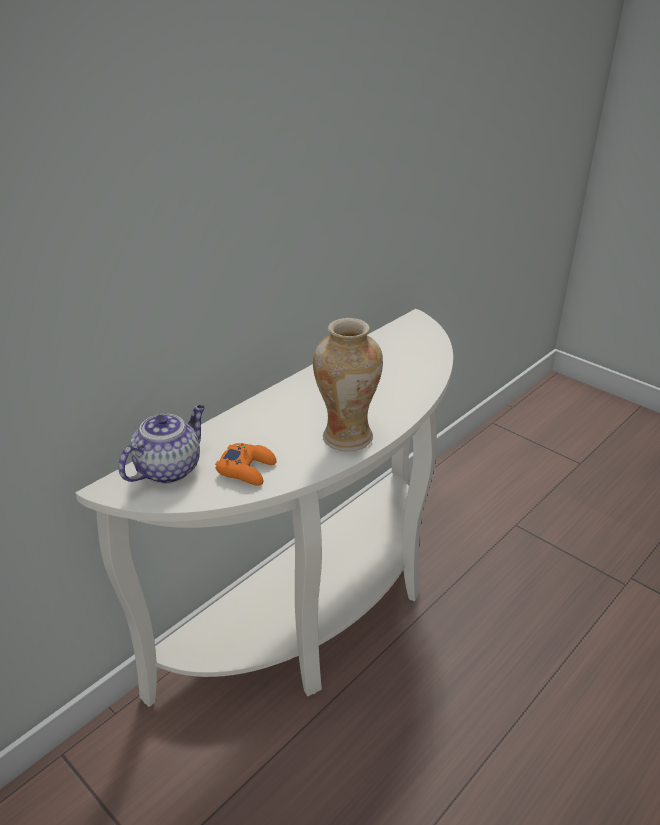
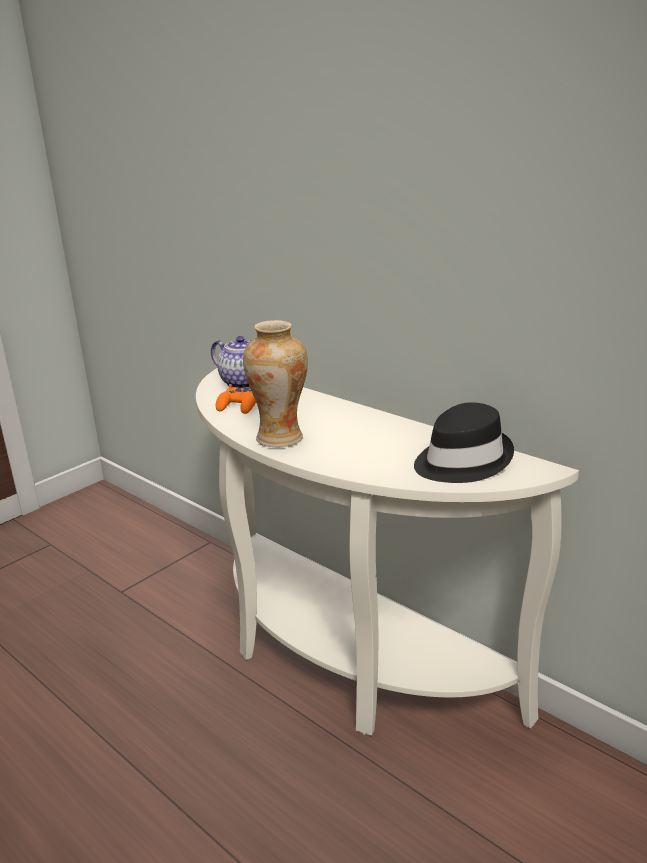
camera: 90 degrees right, 10 degrees down
none -> black hat [414,402,514,483]

